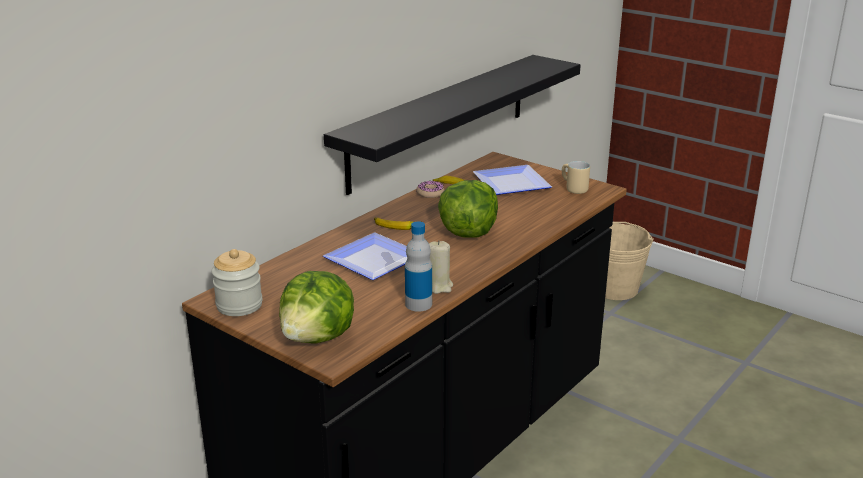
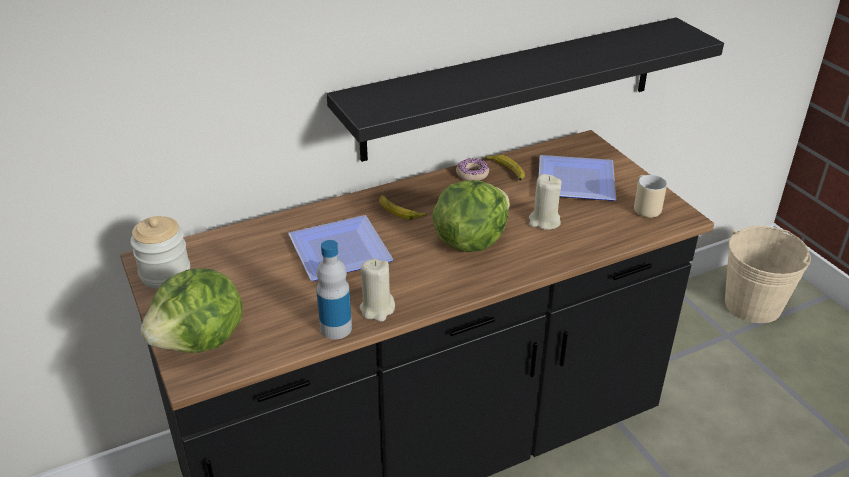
camera: 25 degrees right, 10 degrees up
none -> beige candle [529,174,562,230]

